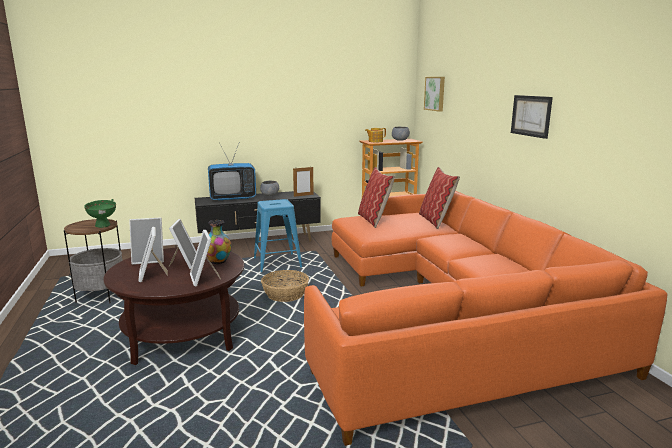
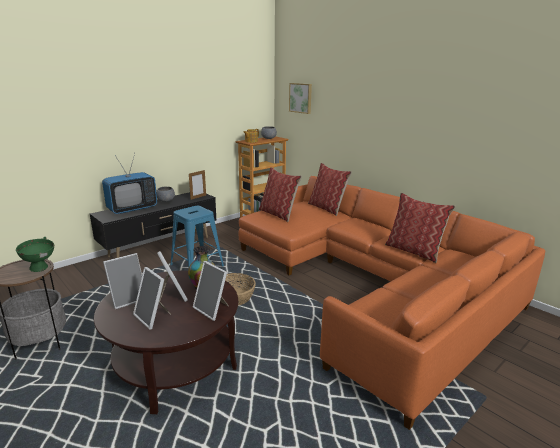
camera: 25 degrees left, 5 degrees up
picture [511,95,553,139] -> none
none -> pillow [385,193,455,263]

